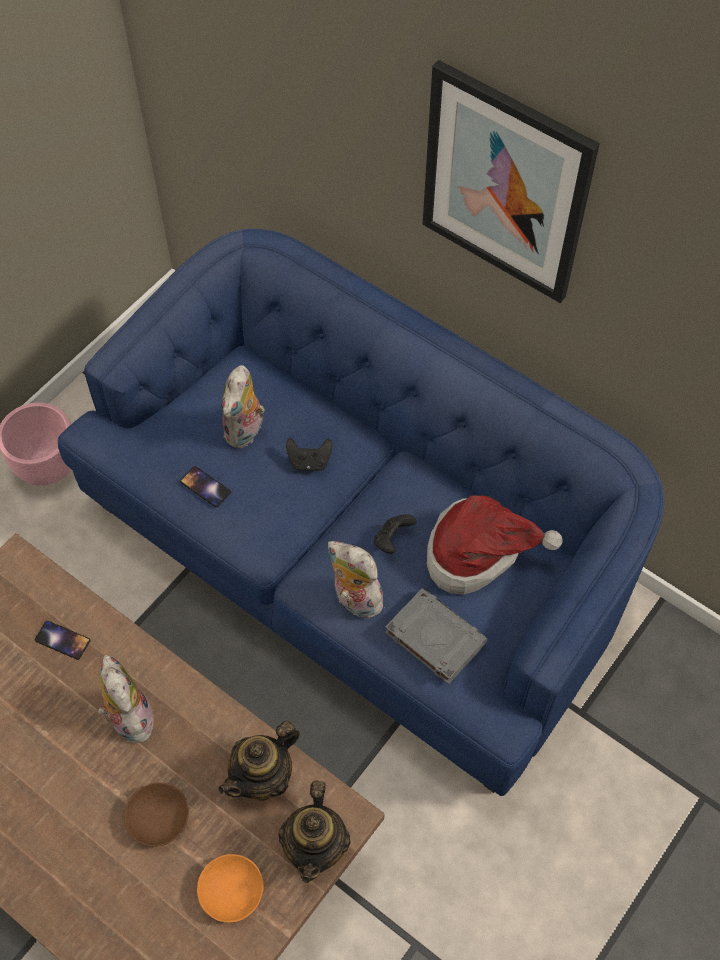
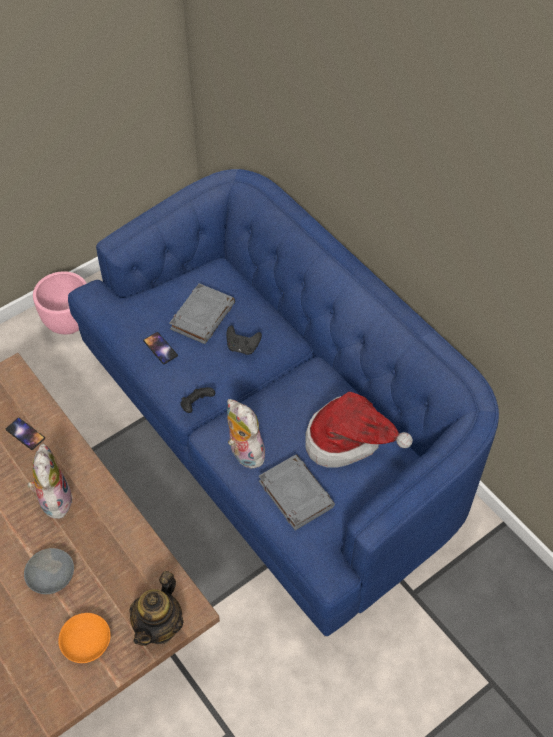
camera: 15 degrees right, 5 degrees down
brown bowl [124,782,189,847] -> grey bowl [24,548,74,594]
teapot [218,721,300,801] -> none
plush toy [221,365,265,448] -> grey book [169,283,235,344]
black game controller [374,514,416,554] -> black game controller moved to [180,387,215,413]
picture [423,60,600,303] -> none

